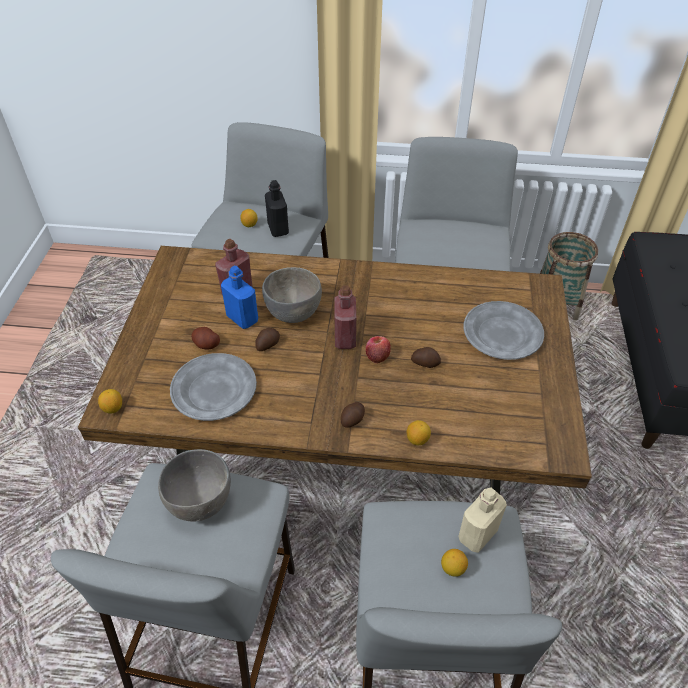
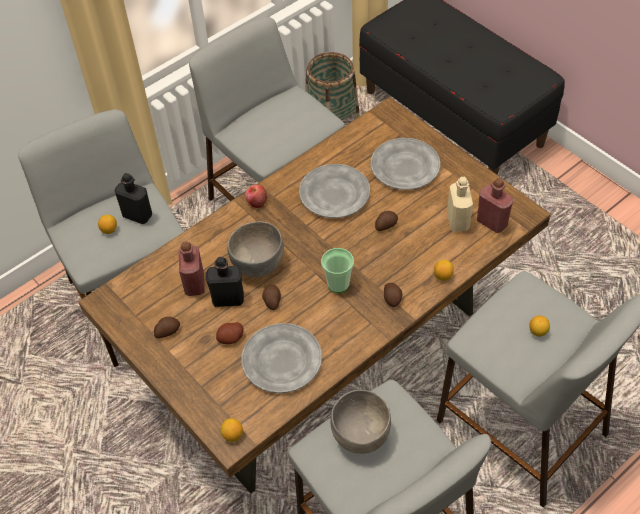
camera: 45 degrees left, 5 degrees up
blue bottle [221,266,258,329] -> black bottle [206,257,244,307]
red bottle [335,286,356,349] -> red bottle moved to [477,178,513,233]
apple [366,336,391,363] -> apple moved to [245,184,267,208]
beige bottle [458,488,507,553] -> beige bottle moved to [447,177,473,232]
none -> potato [154,317,180,338]
none -> grey plate [299,164,370,218]
none -> cup [321,248,354,293]

